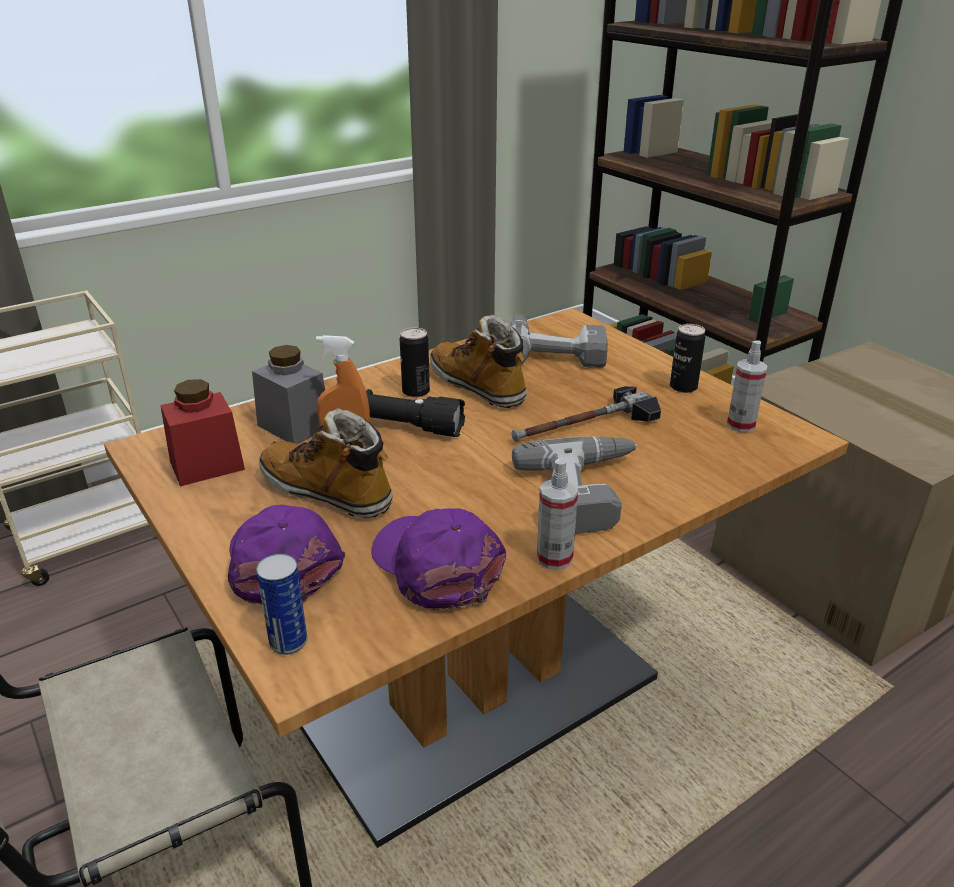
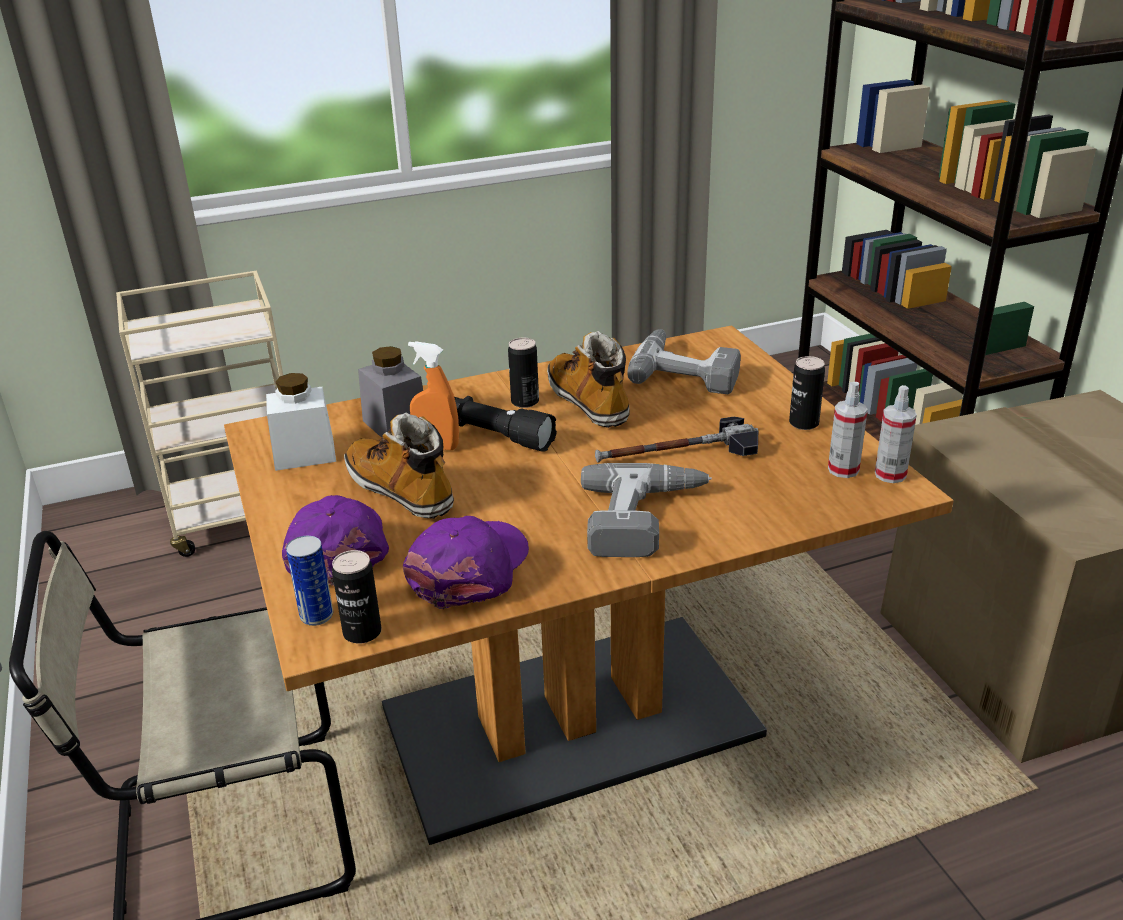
camera: 15 degrees right, 0 degrees up
red jar [160,379,245,486] -> white jar [266,373,336,471]
purple cap [371,508,506,610] -> purple cap turned 45 degrees clockwise [403,516,529,609]
spray bottle [537,458,578,570] -> spray bottle moved to [875,385,917,483]
none -> can [332,550,382,644]

